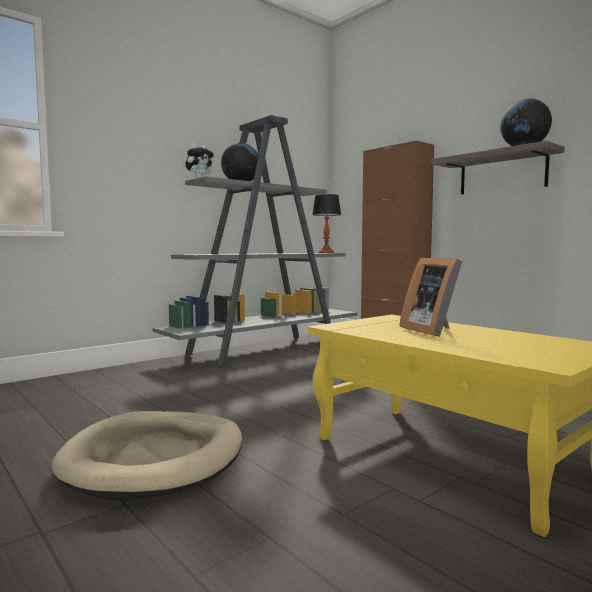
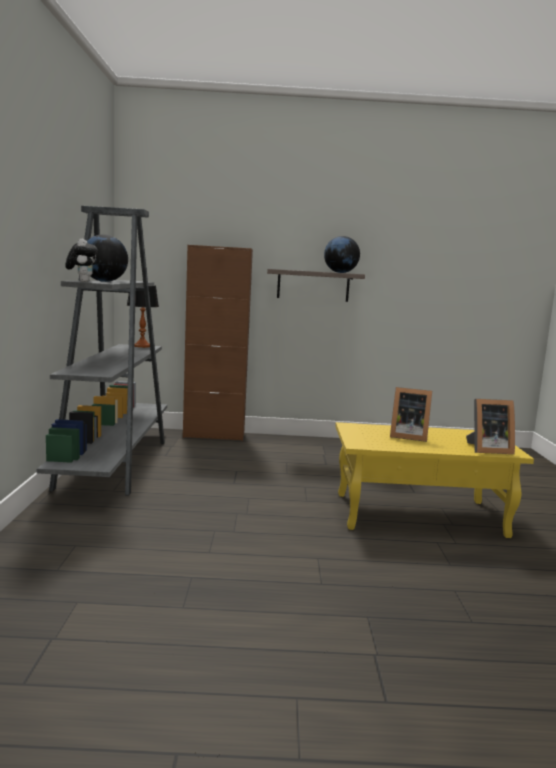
camera: 50 degrees left, 5 degrees up
beige dog bed [51,411,242,501] -> none
none -> picture frame [466,399,515,454]

